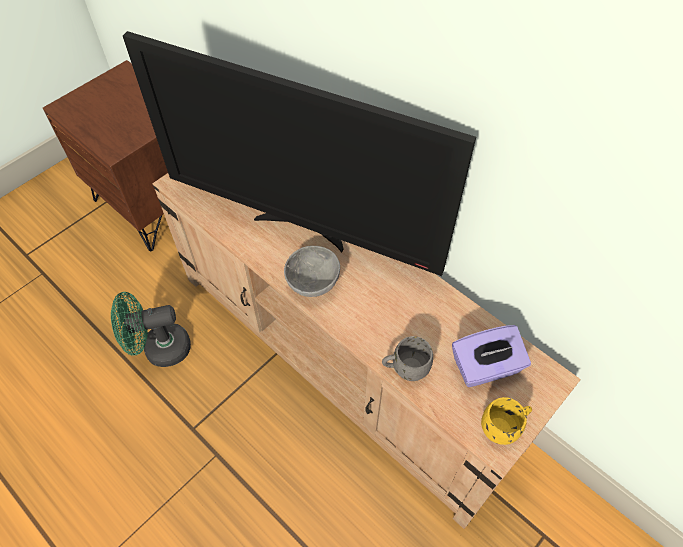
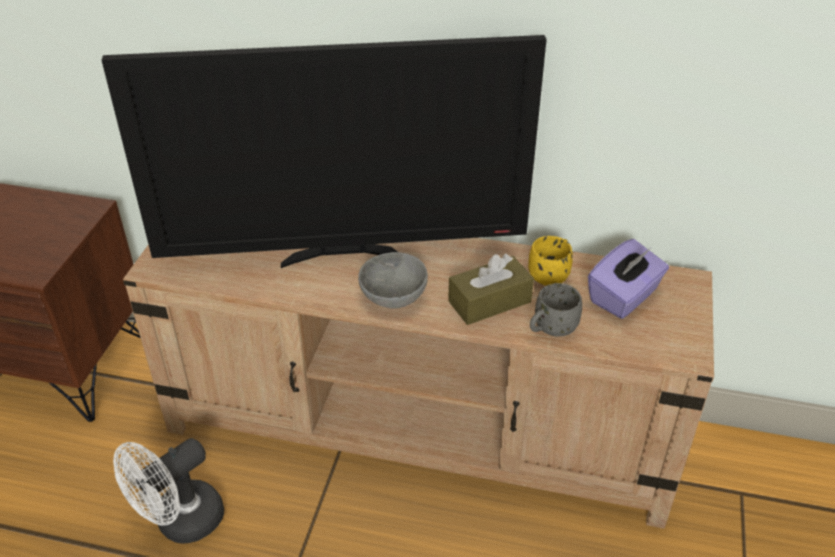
camera: 30 degrees left, 15 degrees down
green fan [111,292,191,367] -> white fan [113,438,224,544]
yellow mug [481,397,532,445] -> yellow mug moved to [528,236,573,286]
none -> brown tissue box [448,254,534,325]

